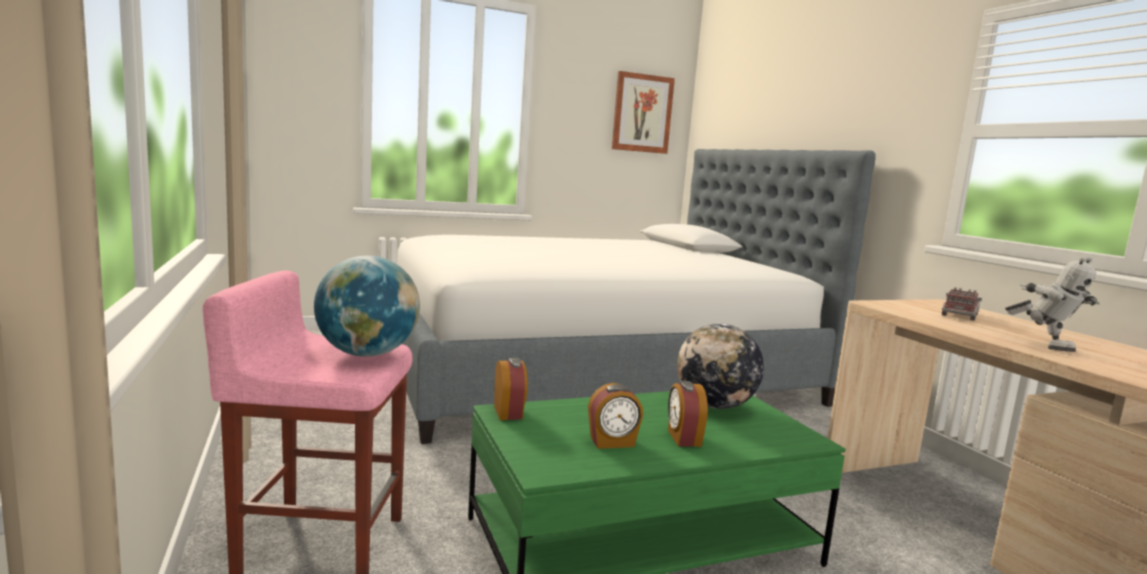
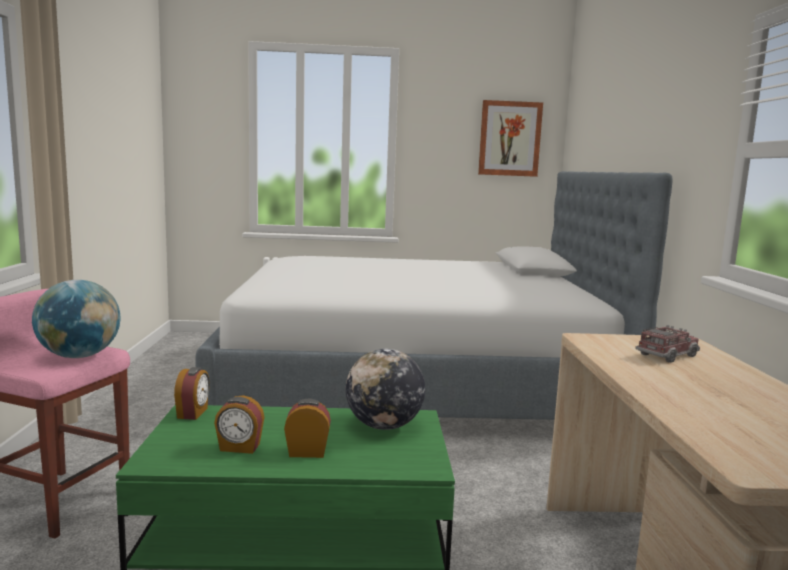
camera: 20 degrees right, 0 degrees up
alarm clock [668,381,708,447] -> alarm clock turned 75 degrees clockwise [284,399,331,458]
toy robot [1005,257,1100,352] -> none

